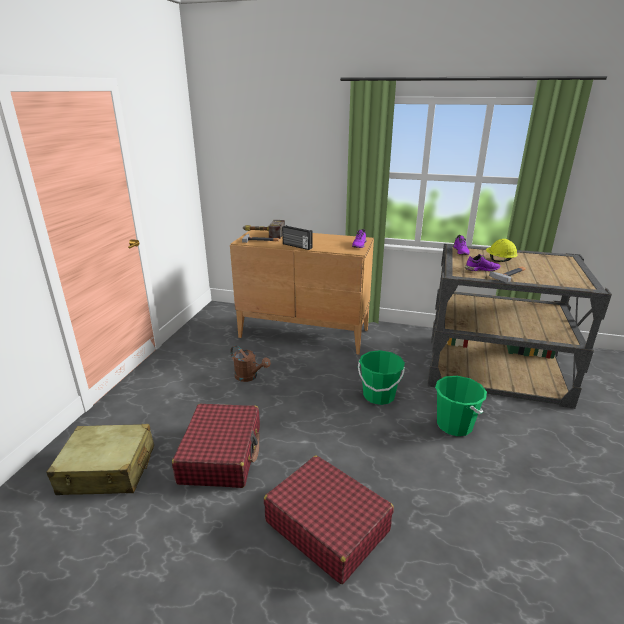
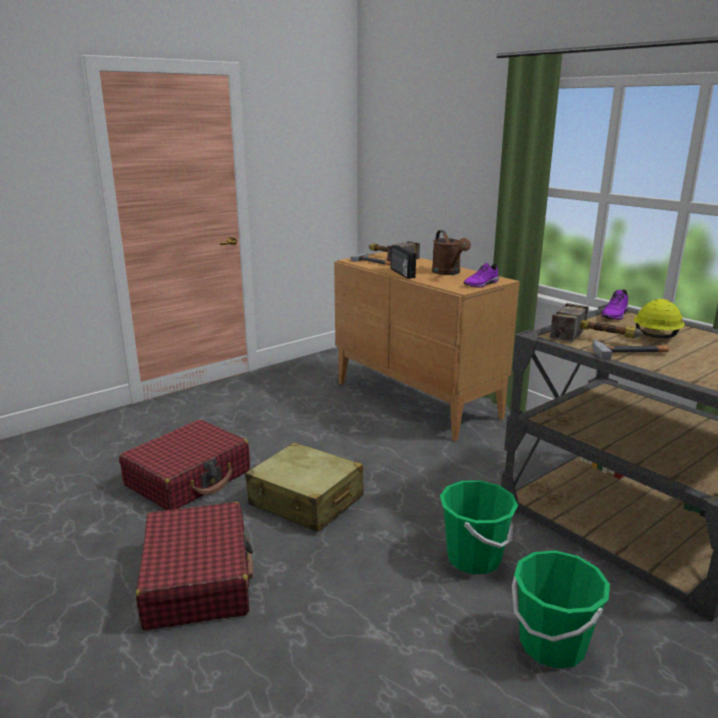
camera: 35 degrees right, 5 degrees down
beige suitcase [46,424,154,495] -> beige suitcase moved to [245,442,364,532]
brown watering can [230,345,271,382] -> brown watering can moved to [432,230,471,275]
green bucket [358,350,405,405] -> green bucket moved to [512,550,610,669]
purple shoe [465,254,500,271] -> hammer [550,303,643,342]

